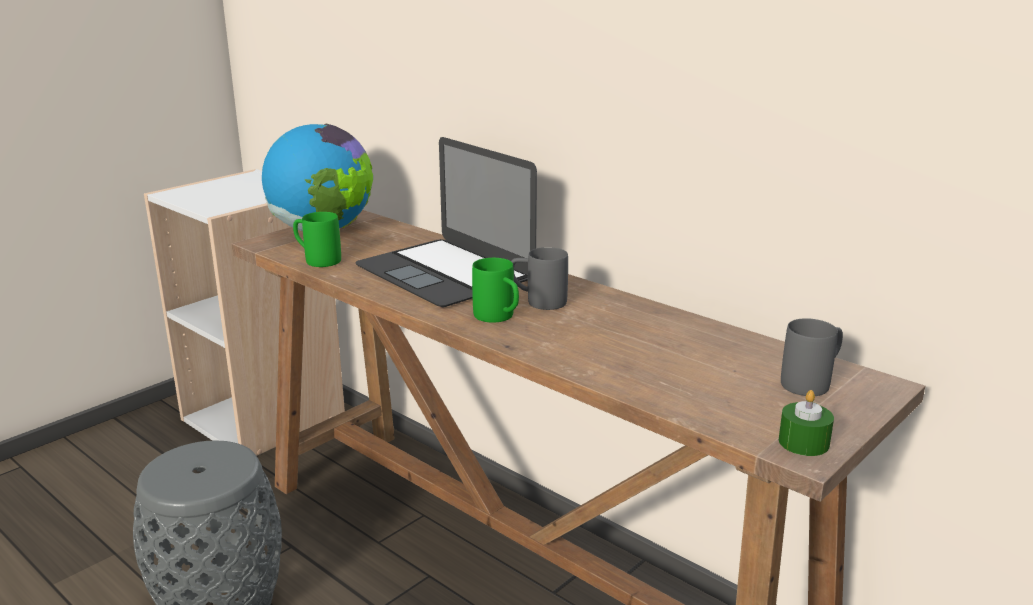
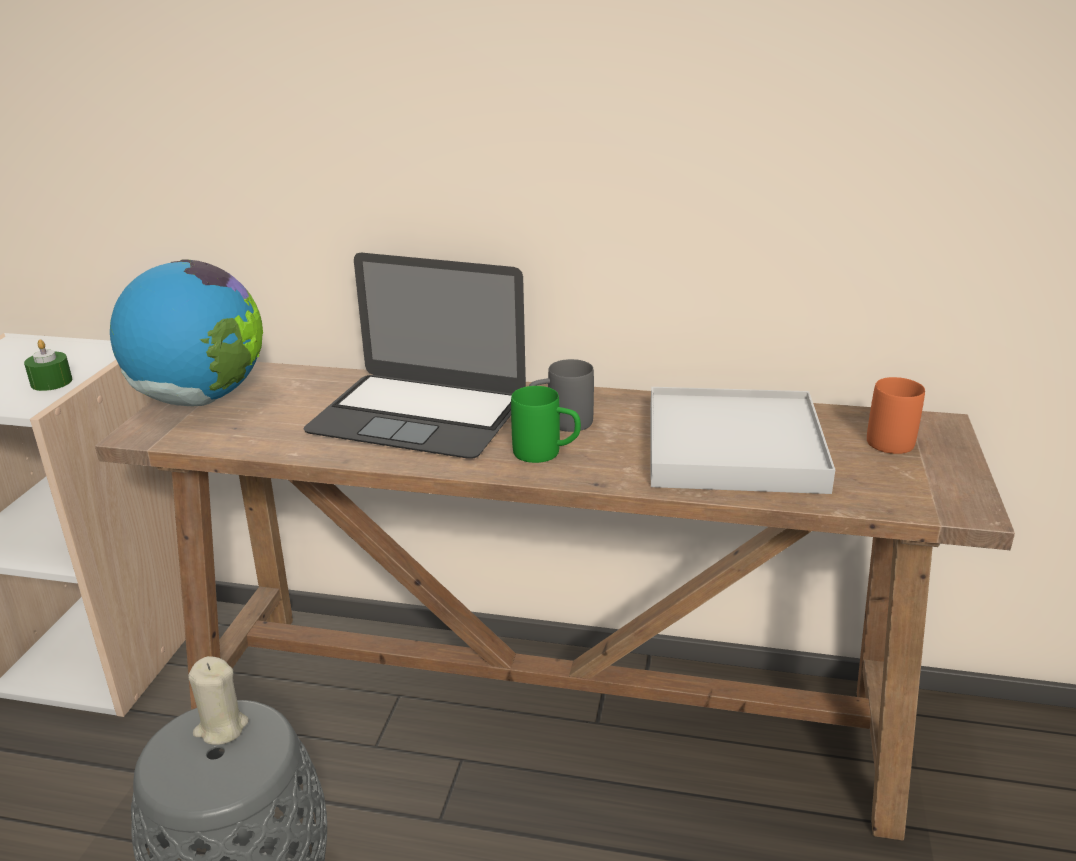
camera: 30 degrees left, 5 degrees up
green mug [293,212,341,267] -> none
green candle [779,390,834,456] -> green candle moved to [24,339,72,391]
grey mug [781,318,843,396] -> orange mug [867,377,925,454]
none -> beige candle [188,656,249,745]
none -> white tray [650,387,835,494]

